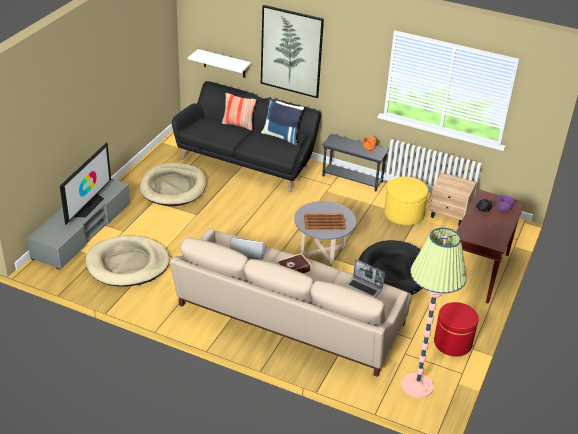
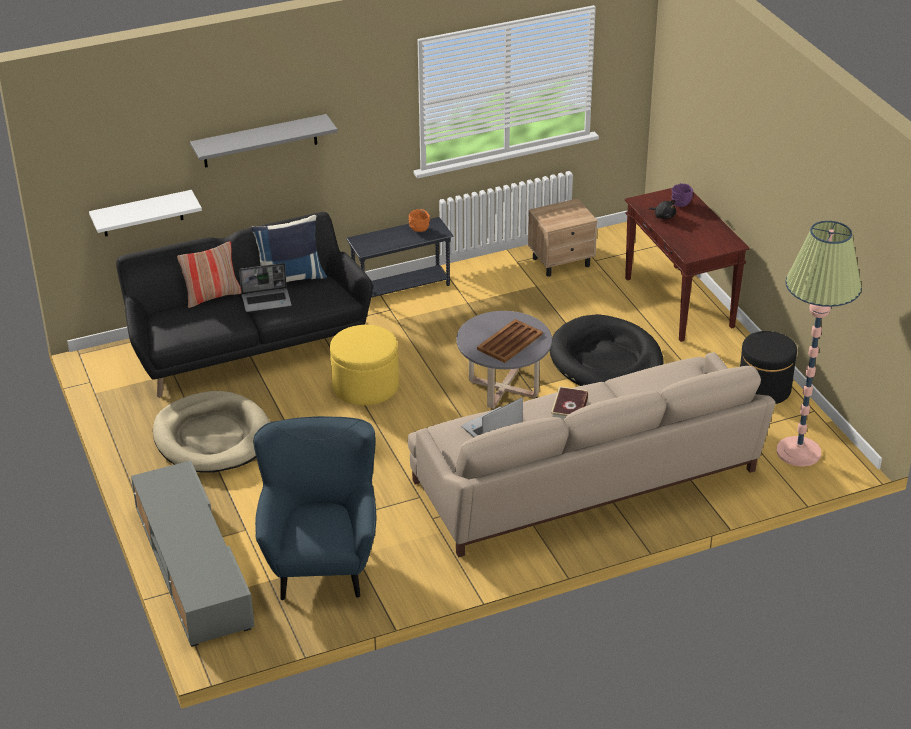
camera: 45 degrees left, 0 degrees up
television [60,142,111,225] -> none
beige dog bed [85,235,170,287] -> blue armchair [253,416,376,600]
picture [261,5,324,98] -> grey shelf [190,114,338,168]
laptop [344,259,385,298] -> laptop moved to [239,263,292,312]
yellow ottoman [384,176,428,225] -> yellow ottoman moved to [330,325,399,405]
red ottoman [434,302,478,356] -> black ottoman [740,331,797,404]

